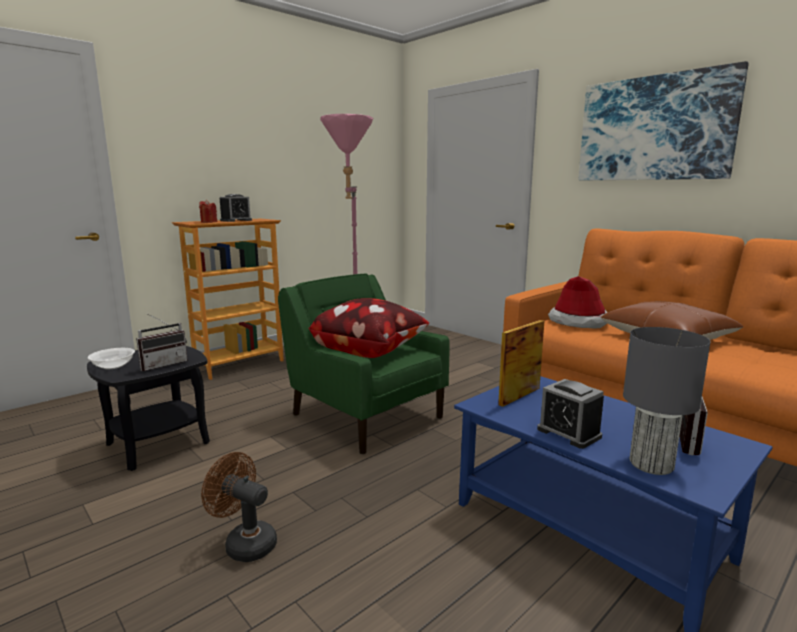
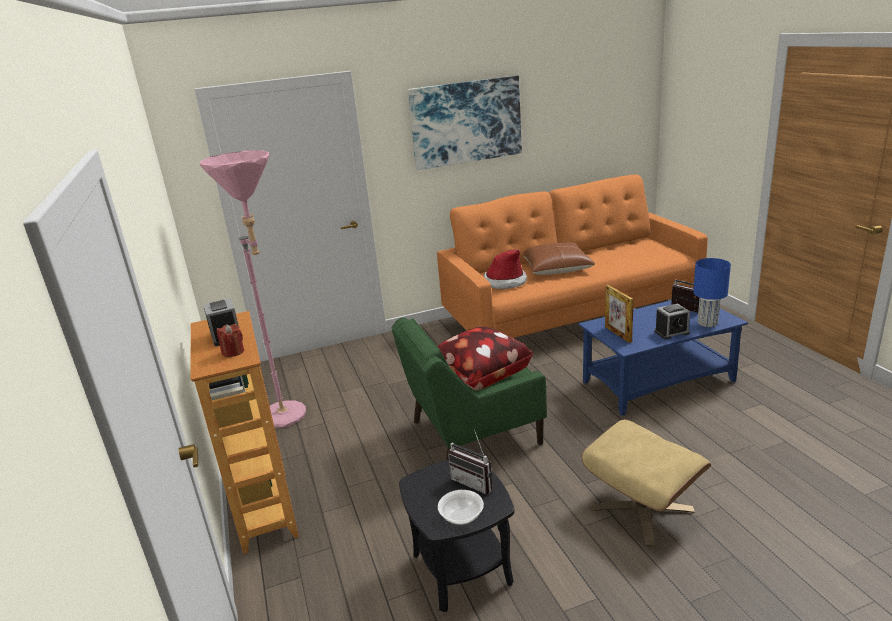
camera: 65 degrees left, 10 degrees up
radio [136,314,188,371] -> radio turned 150 degrees clockwise [448,429,493,495]
brown fan [201,452,277,562] -> beige ottoman [581,420,711,546]
grey table lamp [623,327,711,475] -> blue table lamp [693,258,731,327]

